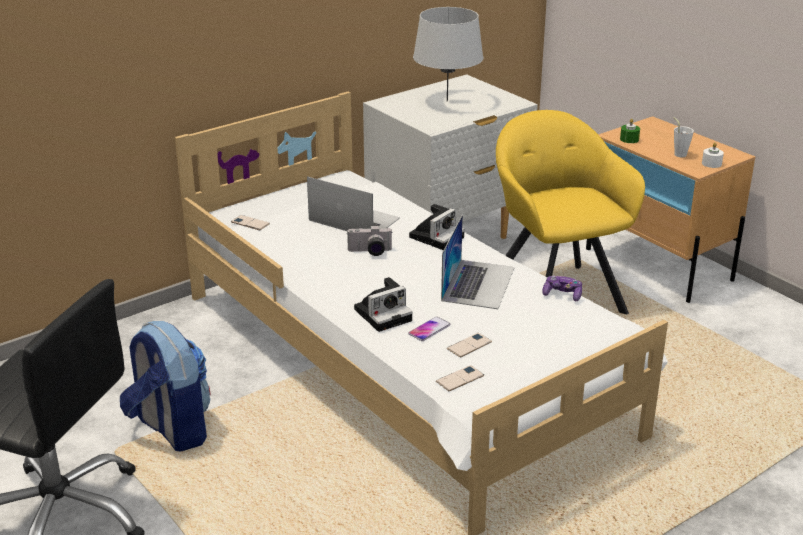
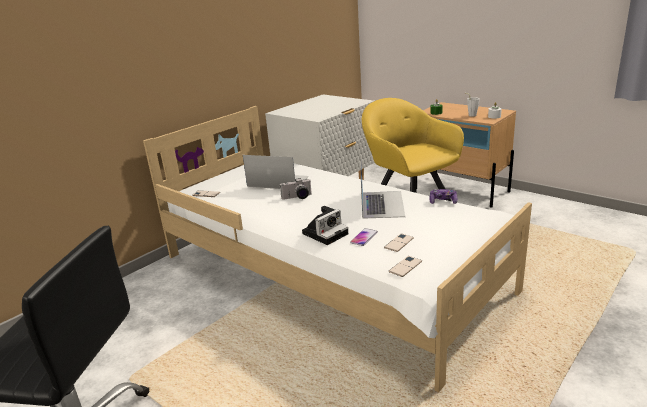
camera: 10 degrees left, 5 degrees down
backpack [120,321,211,452] -> none
camera [409,204,465,250] -> none
grey table lamp [413,7,484,101] -> none

